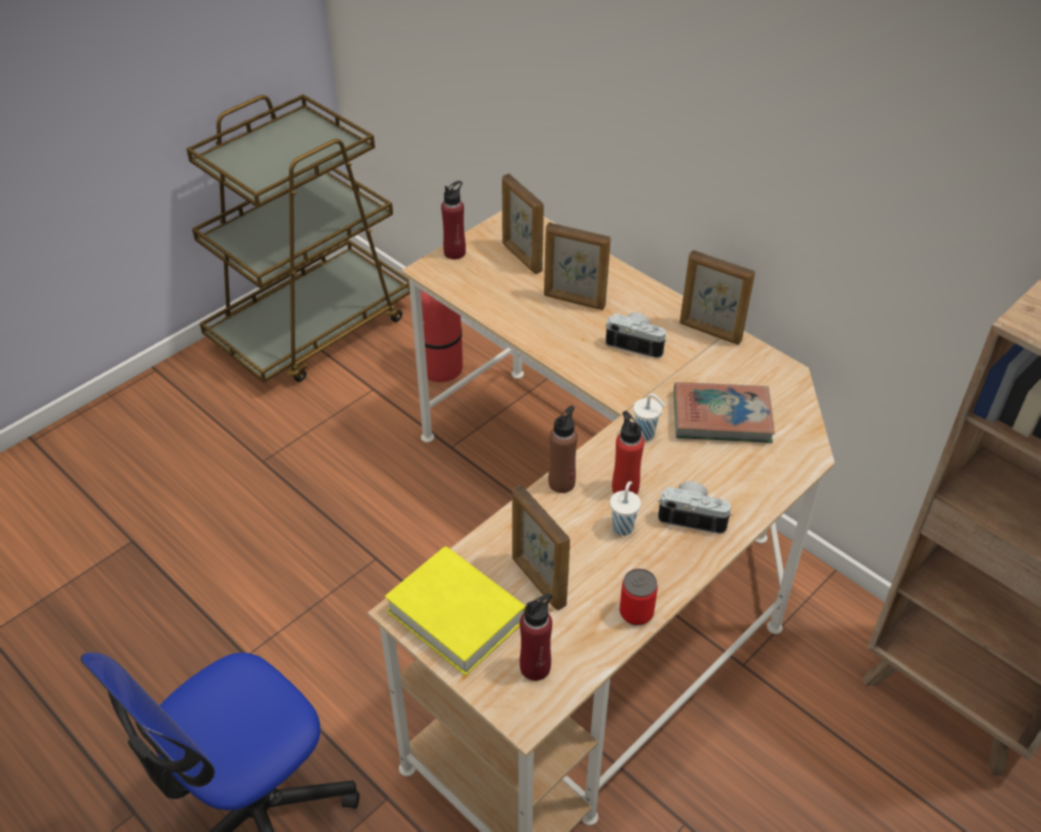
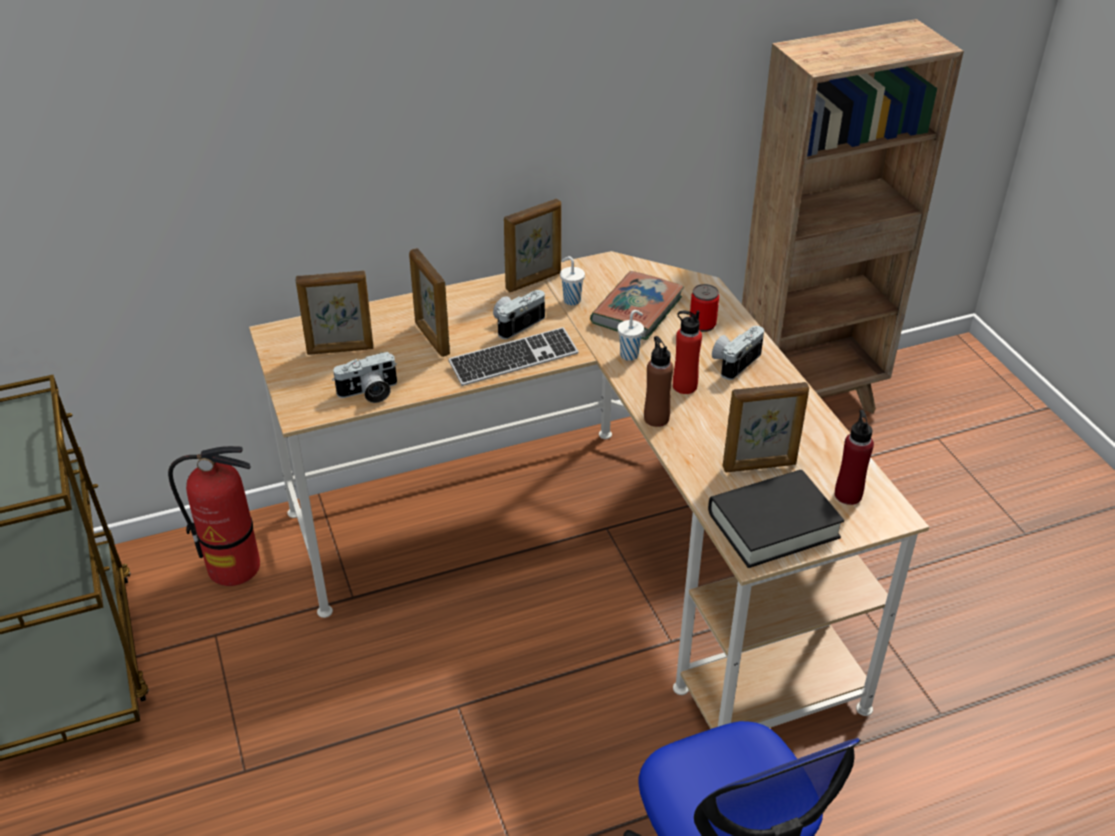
camera: 65 degrees left, 5 degrees down
yellow book [385,547,526,676] -> black book [708,470,844,568]
red bottle [441,181,466,260] -> none
picture frame [544,222,611,310] -> picture frame turned 105 degrees clockwise [409,248,450,357]
white cup [610,481,641,536] -> white cup moved to [560,256,585,305]
can [620,569,658,626] -> can moved to [690,284,719,332]
none -> camera [332,352,397,403]
none -> keyboard [448,327,579,386]

